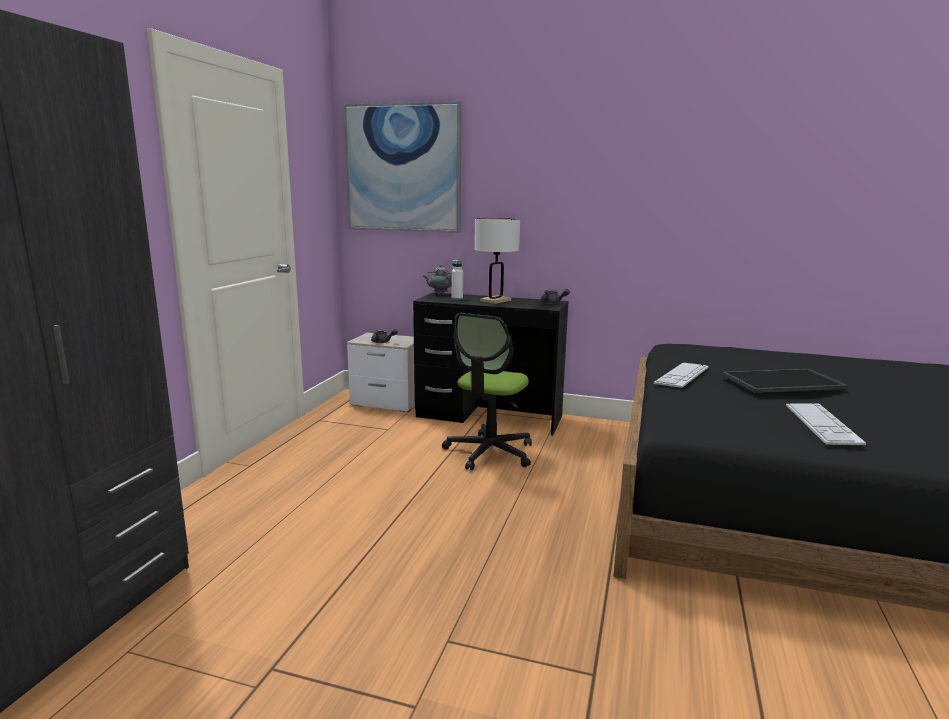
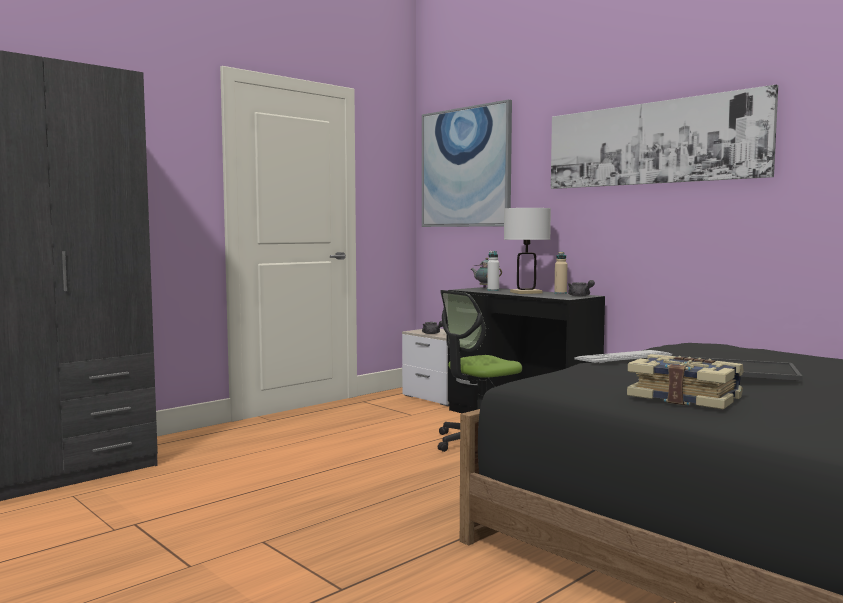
camera: 30 degrees right, 10 degrees down
keyboard [786,403,866,445] -> book [627,354,744,410]
none -> picture [551,85,778,189]
none -> beige bottle [554,252,567,294]

